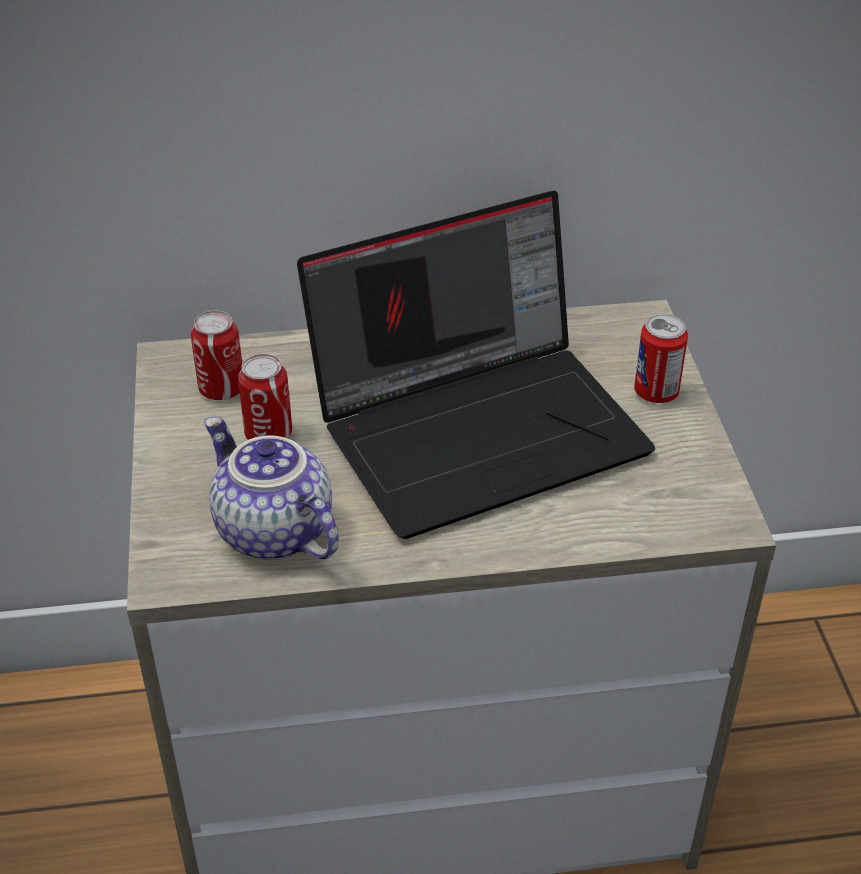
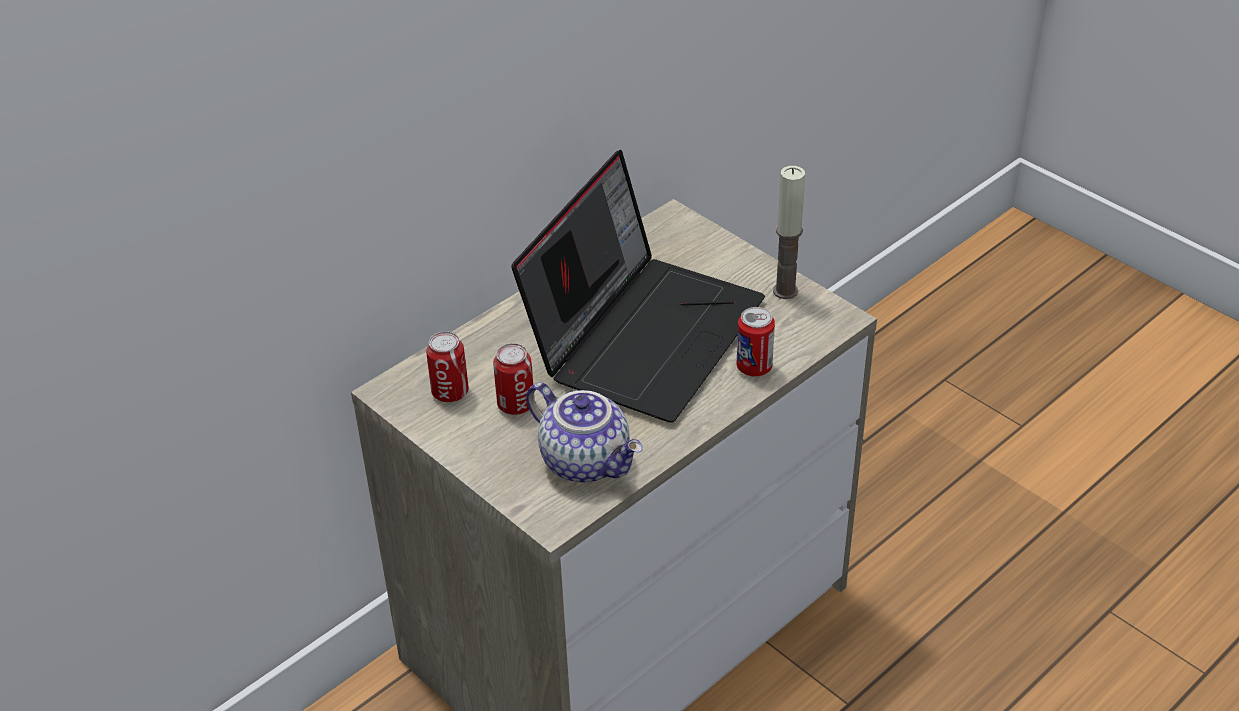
camera: 35 degrees left, 0 degrees up
teapot [204,417,339,560] -> teapot turned 150 degrees counterclockwise [526,382,643,483]
can [634,314,688,403] -> can moved to [737,307,775,376]
none -> candle [773,166,805,299]

